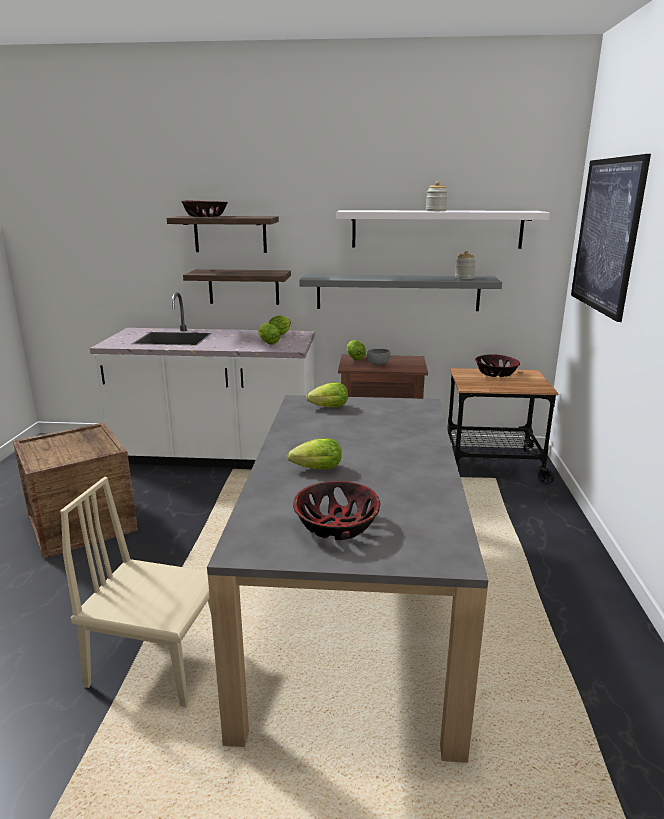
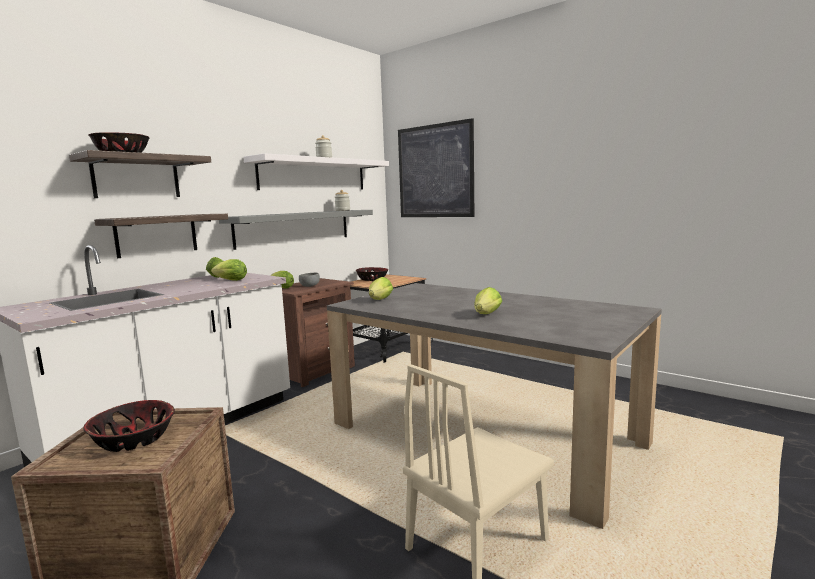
camera: 55 degrees left, 10 degrees down
bowl [293,481,380,540] -> bowl moved to [83,400,175,452]

